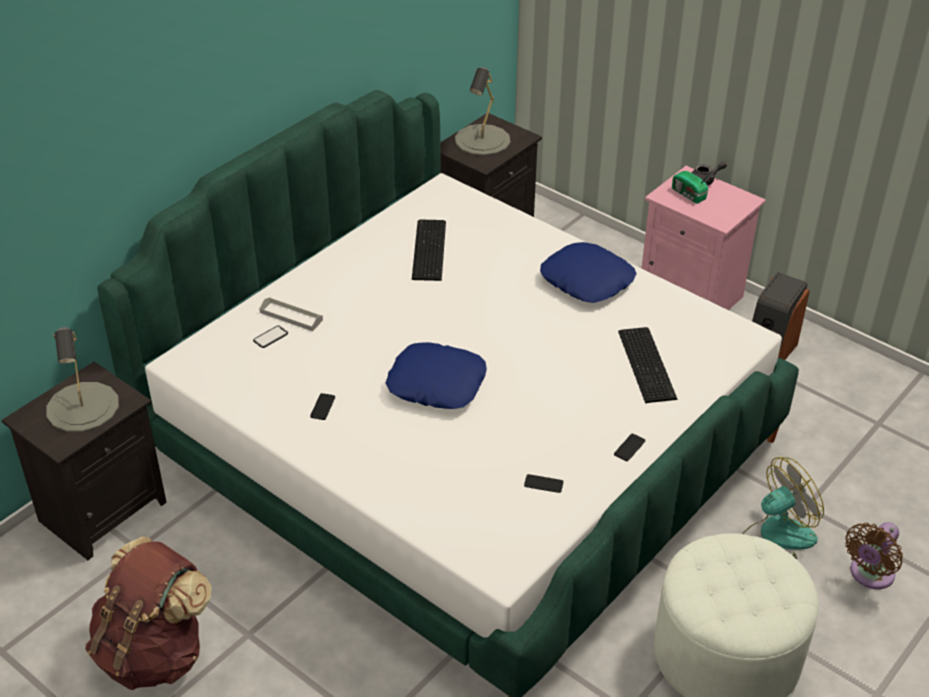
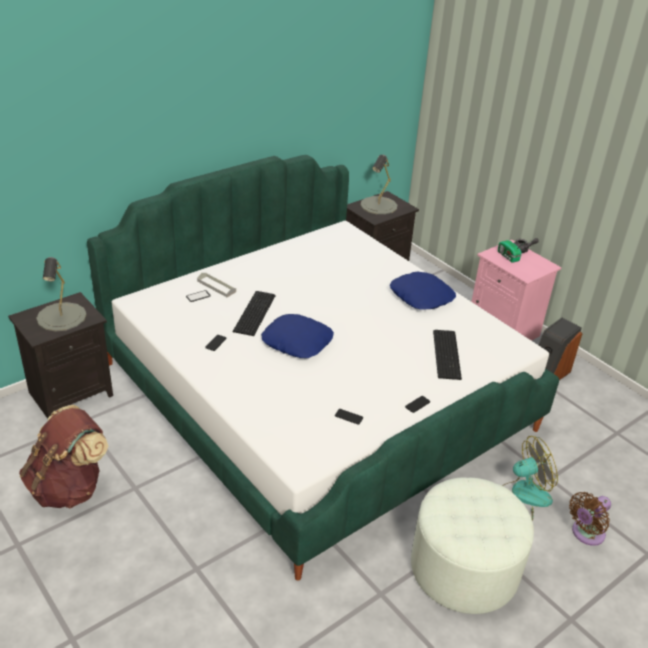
camera: 10 degrees right, 5 degrees down
keyboard [412,219,446,281] -> keyboard moved to [232,291,276,336]

